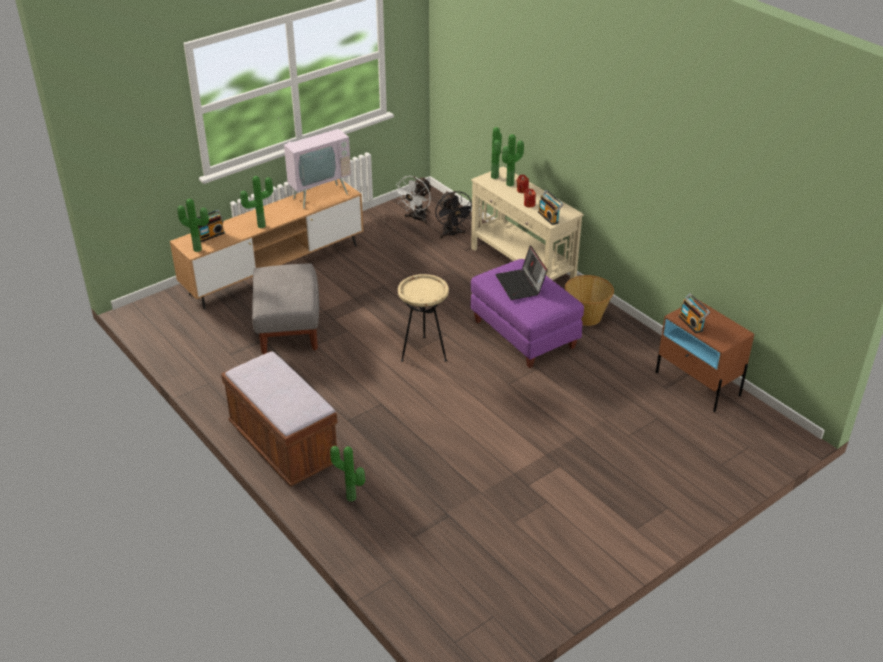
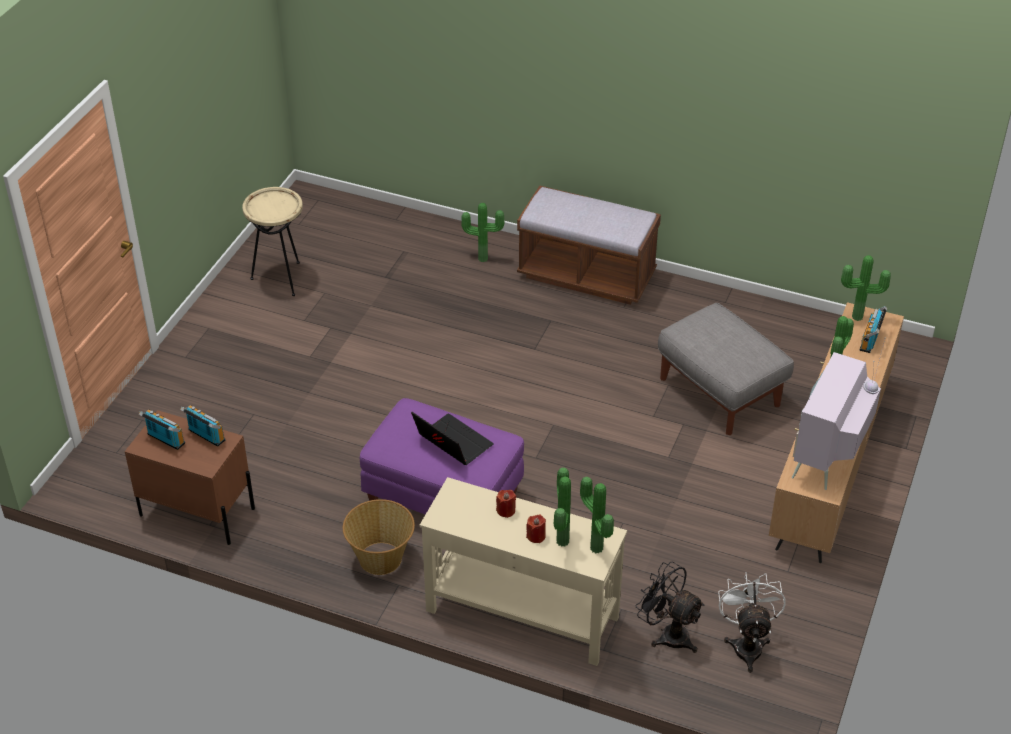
camera: 150 degrees right, 5 degrees up
beige side table [398,274,449,362] -> beige side table moved to [242,187,303,296]
radio [538,190,563,225] -> radio moved to [139,410,185,450]

